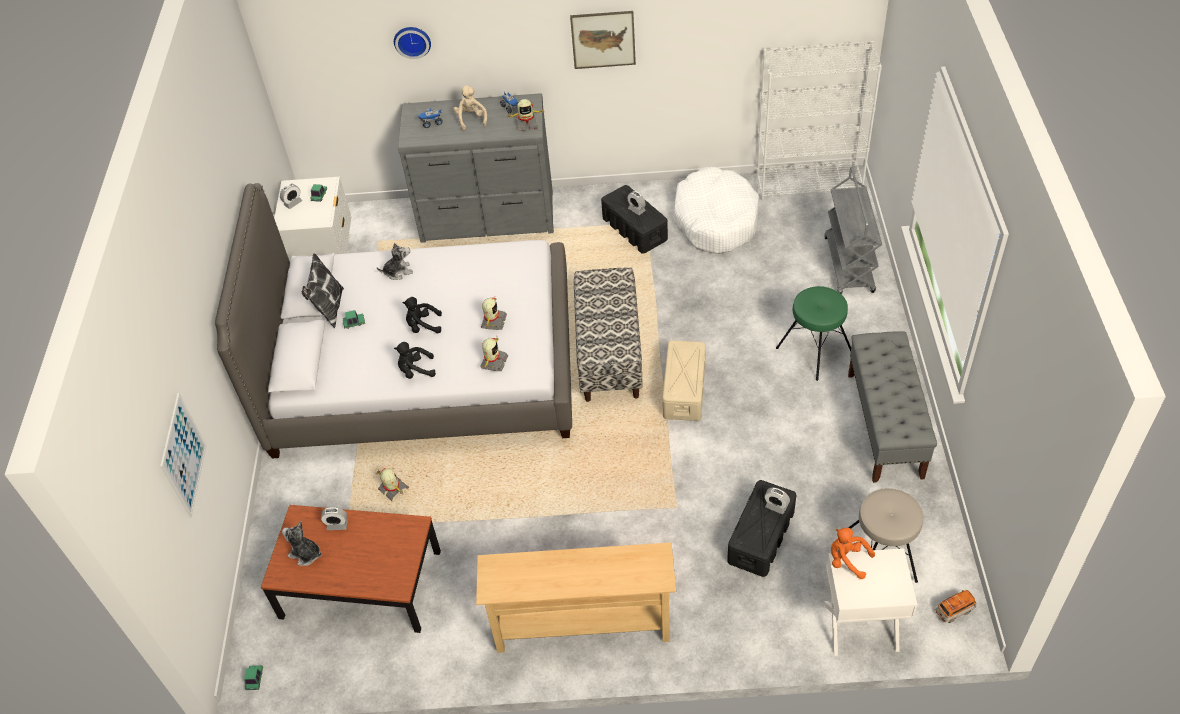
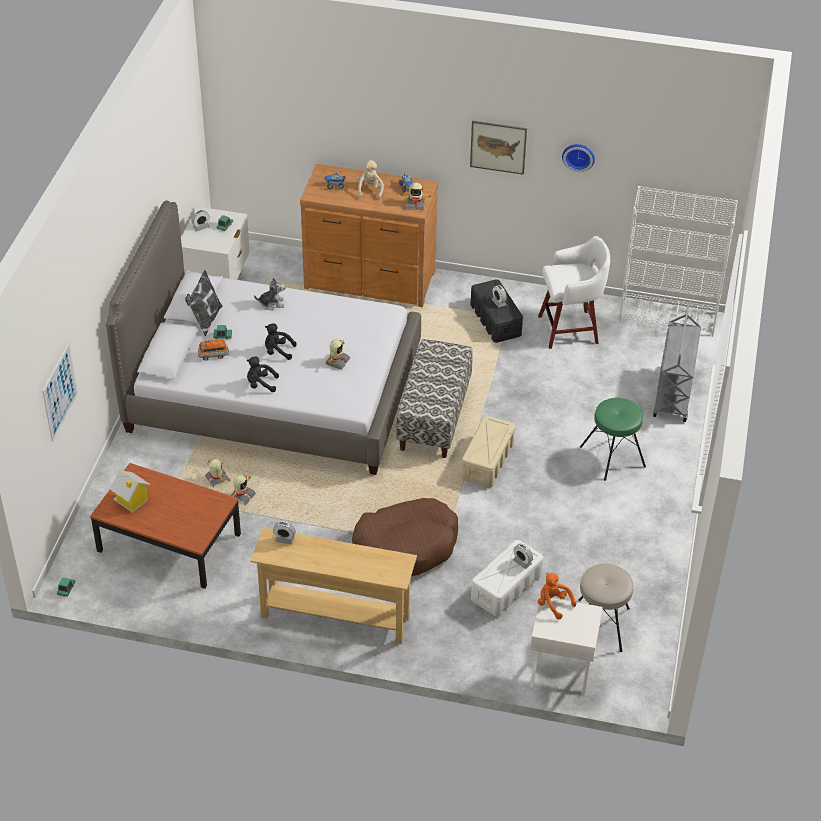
camera: 10 degrees right, 5 degrees down
plush toy [282,521,322,566] -> toy house [110,470,151,513]
alarm clock [321,507,348,530] -> alarm clock moved to [273,521,296,545]
wall clock [394,27,431,59] -> wall clock moved to [562,144,595,172]
grey dresser [398,93,554,243] -> brown dresser [300,164,438,307]
toy robot [480,336,508,371] -> toy robot moved to [231,475,256,505]
white dog bed [673,167,759,254] -> white stool [538,236,610,349]
black storage box [727,480,796,577] -> white storage box [471,540,543,617]
grey bench [848,331,937,483] -> none
toy car [936,590,977,623] -> toy car moved to [198,340,229,361]
none -> brown dog bed [352,498,458,576]

